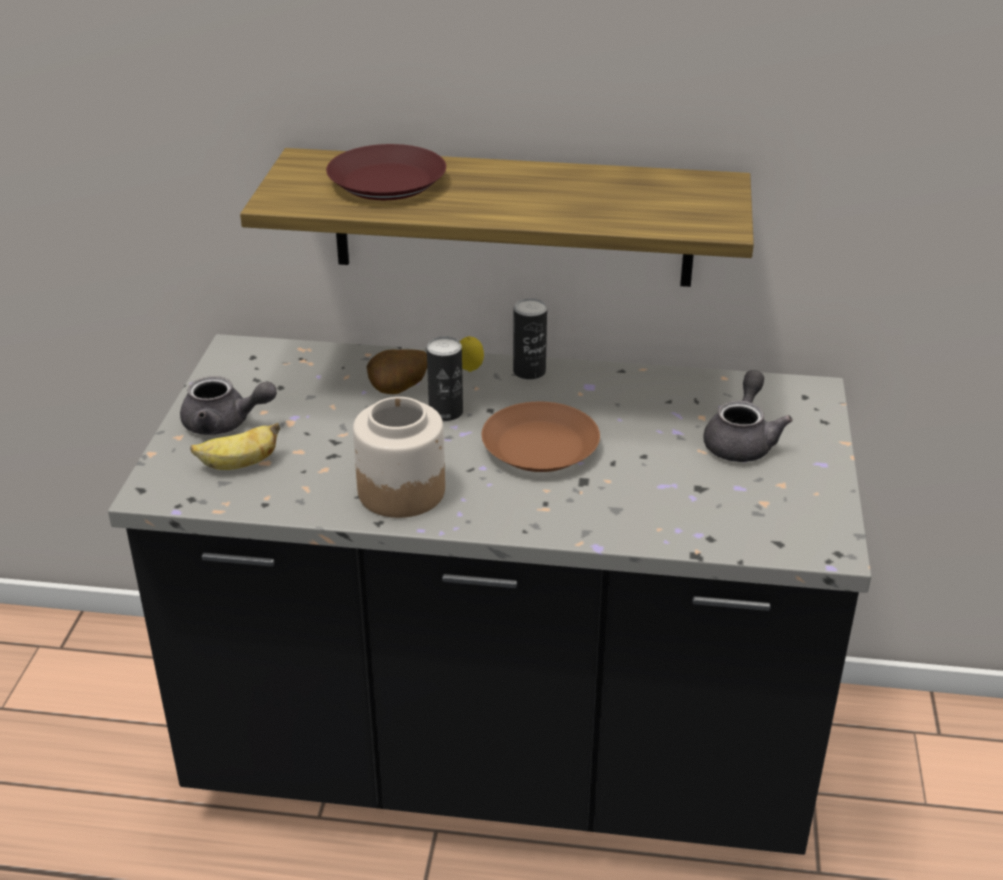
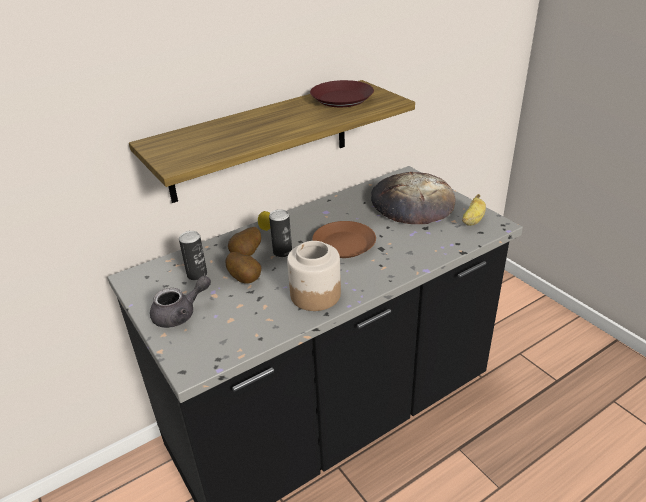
camera: 40 degrees left, 0 degrees up
banana [190,422,280,470] -> banana moved to [462,194,486,226]
brown plate [326,144,446,200] -> brown plate moved to [310,80,374,107]
can [513,298,547,380] -> can moved to [179,231,207,280]
grey teapot [703,370,793,462] -> bread [371,172,455,224]
none -> potato [225,252,261,284]

